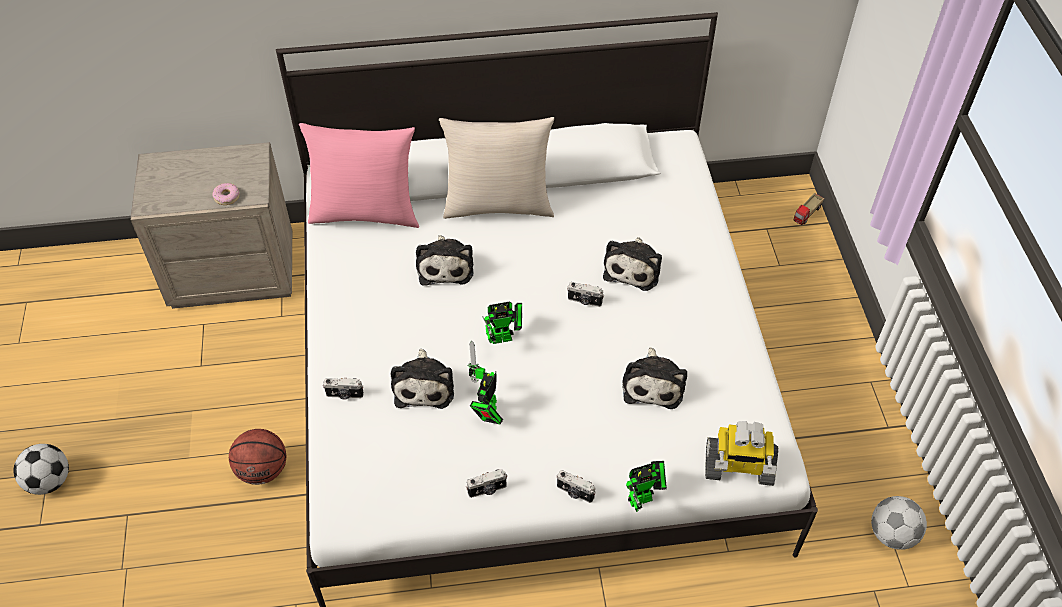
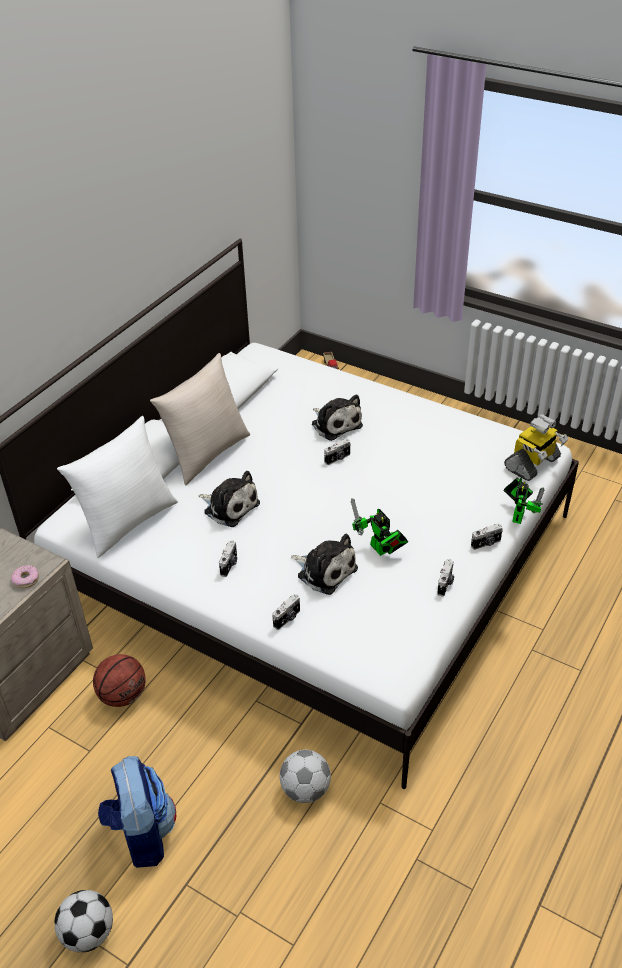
camera: 50 degrees left, 10 degrees down
basketball [229,429,286,485] -> basketball moved to [93,654,146,707]
pink pillow [299,123,419,228] -> white pillow [57,416,178,558]
toy robot [483,302,522,344] -> none
plush toy [622,347,687,409] -> none
football [871,496,927,550] -> football moved to [279,750,331,803]
none -> backpack [98,756,176,868]
none -> camera [219,540,237,577]

